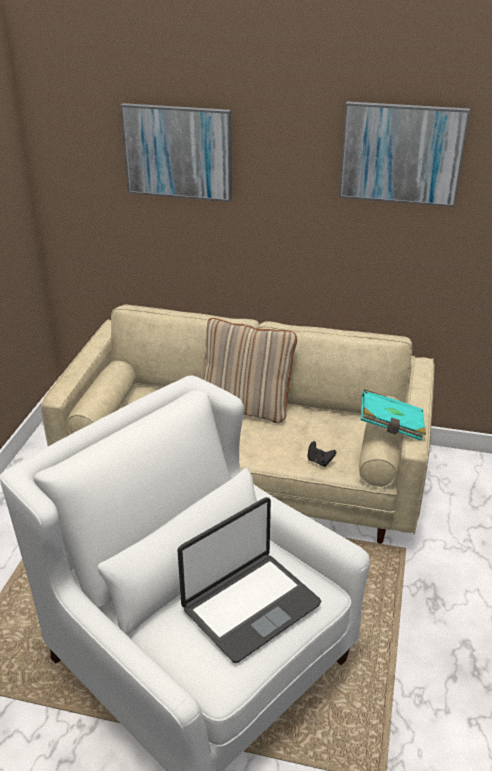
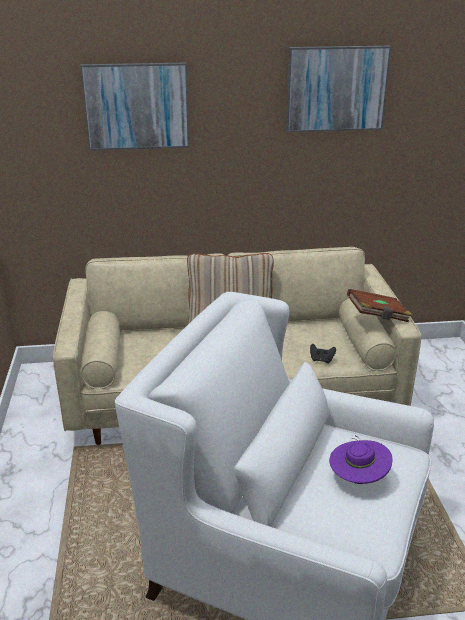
camera: 20 degrees left, 5 degrees down
laptop [177,497,322,663] -> purple hat [329,435,392,484]
turquoise book [361,389,426,441] -> brown book [347,289,413,322]

